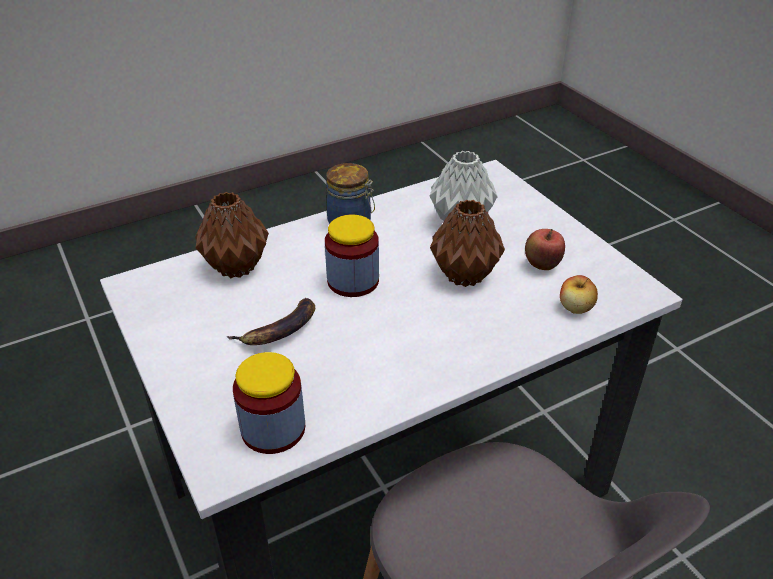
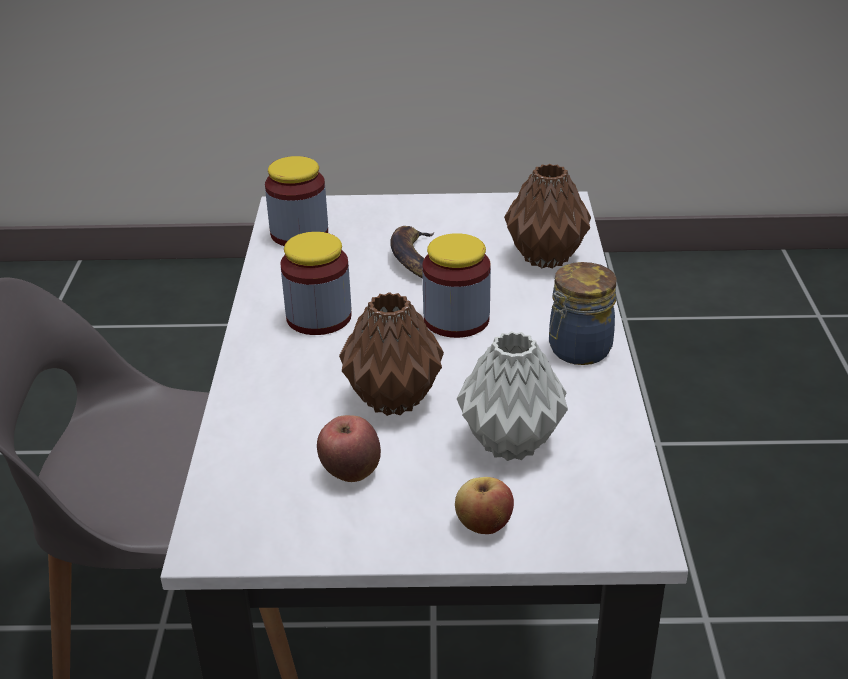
camera: 120 degrees right, 5 degrees down
apple [560,275,598,314] -> apple moved to [455,477,514,534]
none -> jar [280,232,352,335]

